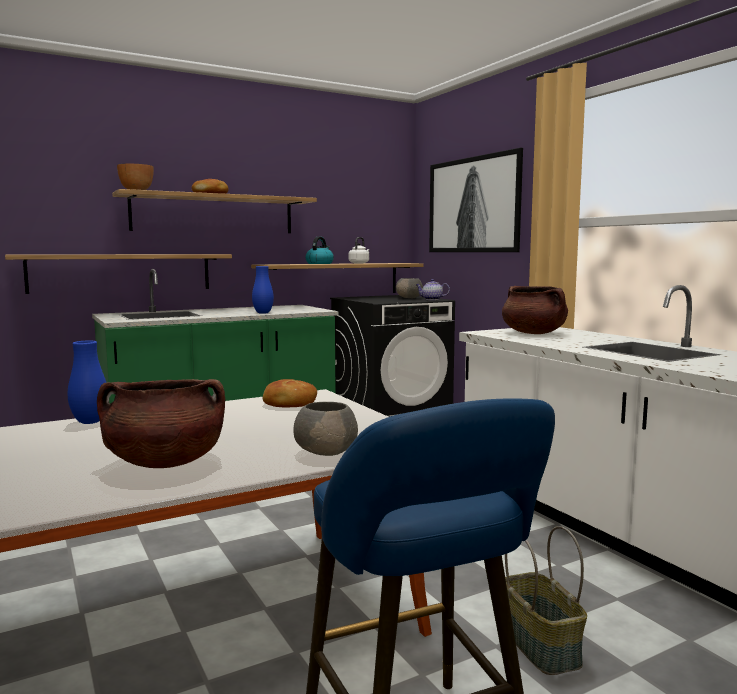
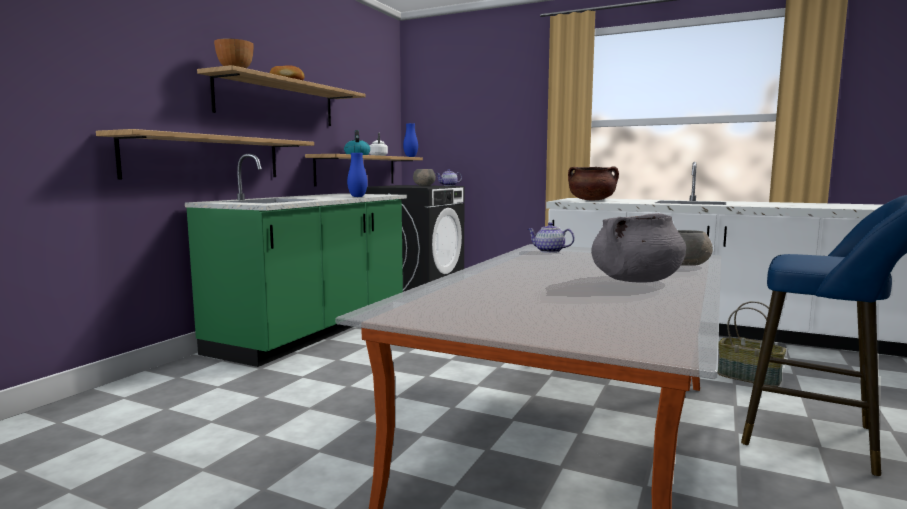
camera: 35 degrees left, 0 degrees up
blue vase [68,340,106,424] -> blue vase moved to [403,123,418,157]
brown cooking pot [97,379,225,468] -> grey cooking pot [591,213,686,283]
bread [262,379,317,407] -> teapot [528,222,575,253]
picture [429,148,523,252] -> none

